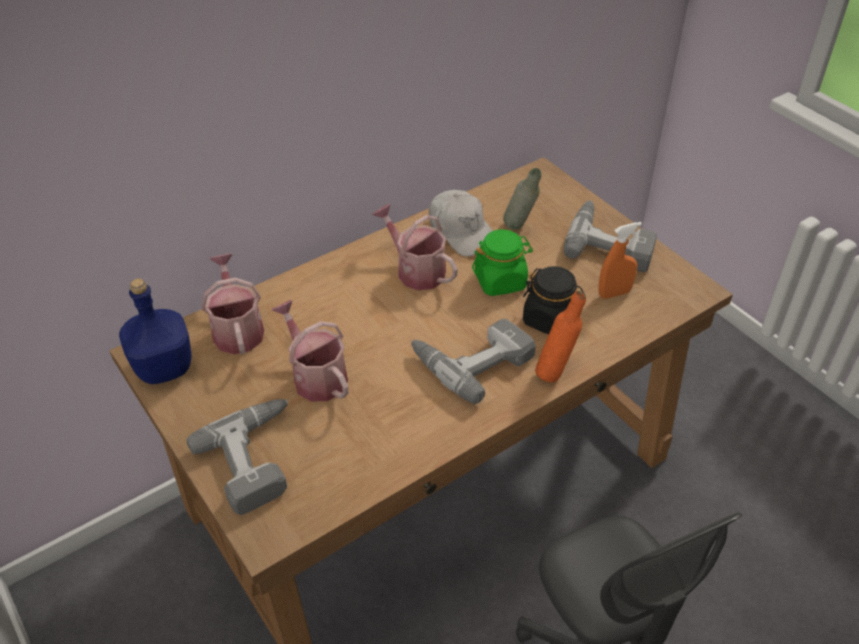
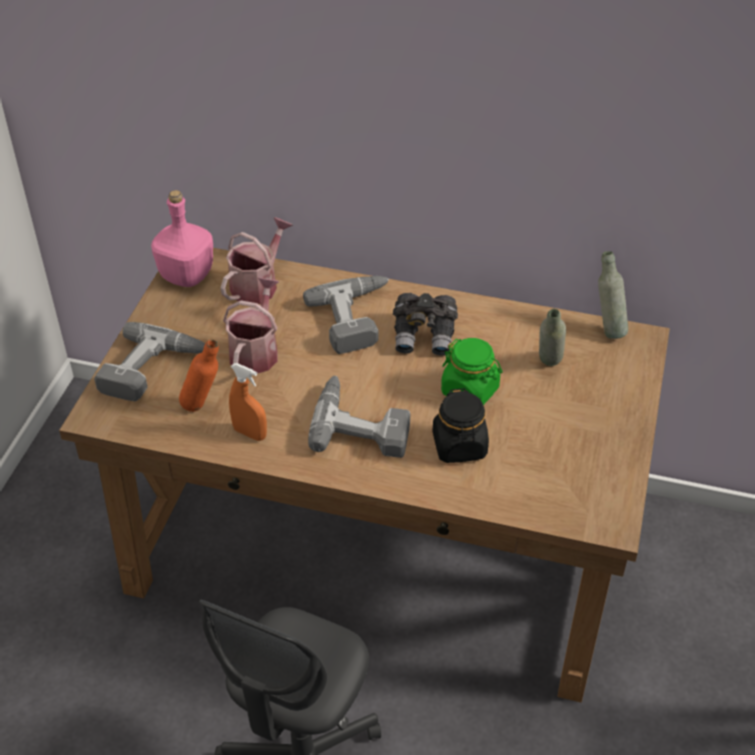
camera: 50 degrees right, 0 degrees up
blue bottle [119,279,192,384] -> pink bottle [151,190,213,287]
watering can [372,204,458,291] -> grey binoculars [393,293,458,356]
white cap [429,190,493,257] -> none
orange bottle [535,291,586,383] -> orange bottle moved to [179,339,219,412]
power drill [564,200,657,272] -> power drill moved to [303,276,389,354]
orange spray bottle [598,222,642,299] -> orange spray bottle moved to [229,363,267,441]
none -> grey bottle [598,251,628,339]

